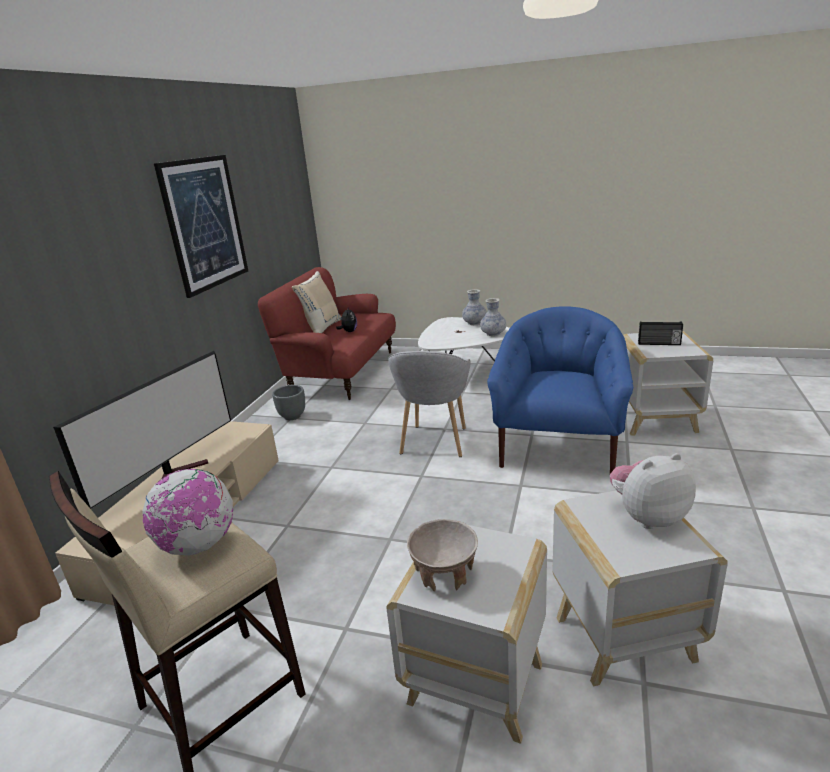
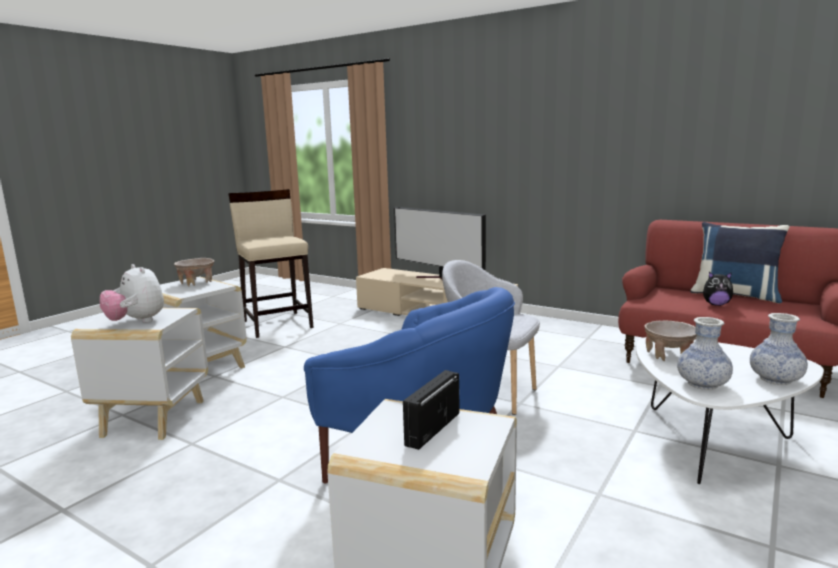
camera: 105 degrees right, 10 degrees down
globe [142,469,233,555] -> none
picture [154,155,248,298] -> none
grey planter [272,385,305,420] -> none
beige pillow [292,271,342,333] -> blue pillow [690,222,790,303]
plush toy [610,453,696,529] -> plush toy turned 135 degrees clockwise [100,264,164,323]
none -> beige bowl [644,320,697,361]

